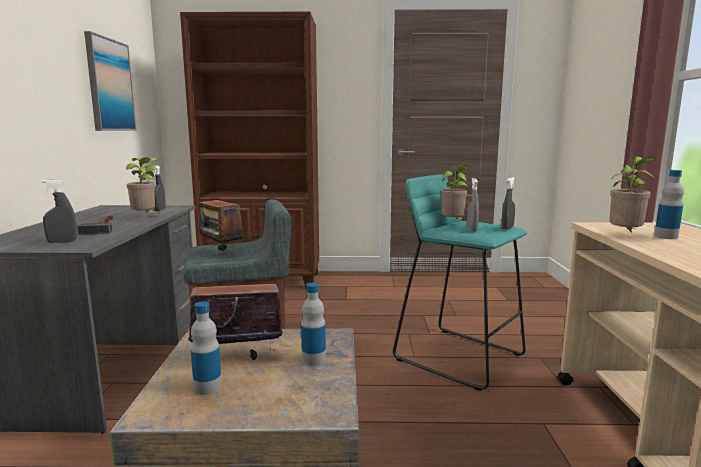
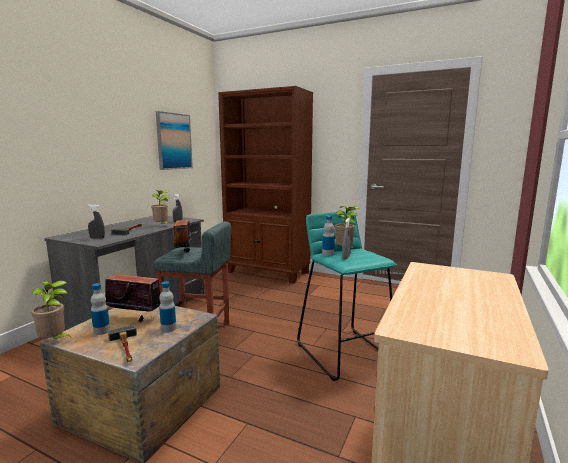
camera: 25 degrees right, 0 degrees up
grey spray bottle [501,177,515,230] -> none
potted plant [609,156,656,232] -> potted plant moved to [31,281,72,339]
bottle [654,170,684,239] -> bottle moved to [322,215,335,256]
none -> hammer [108,325,137,362]

